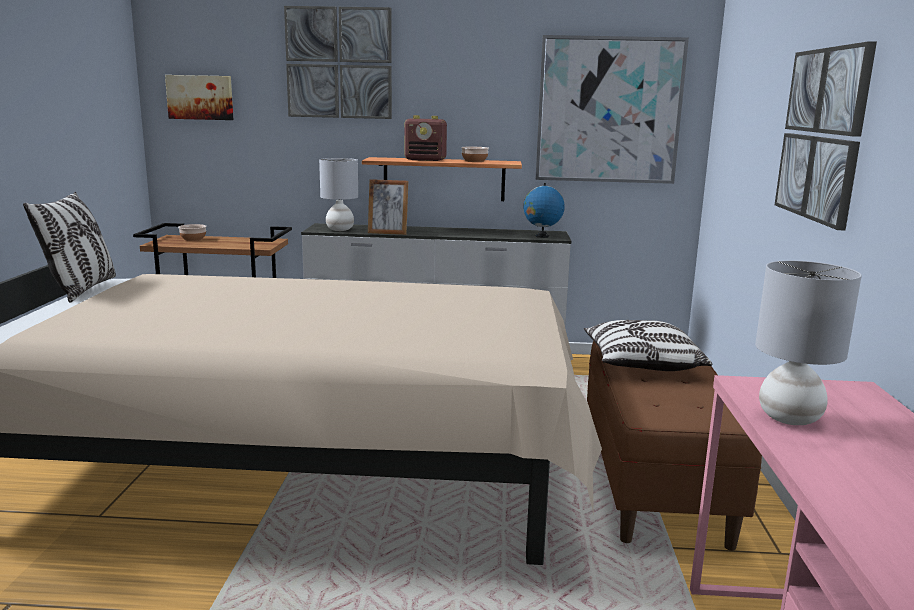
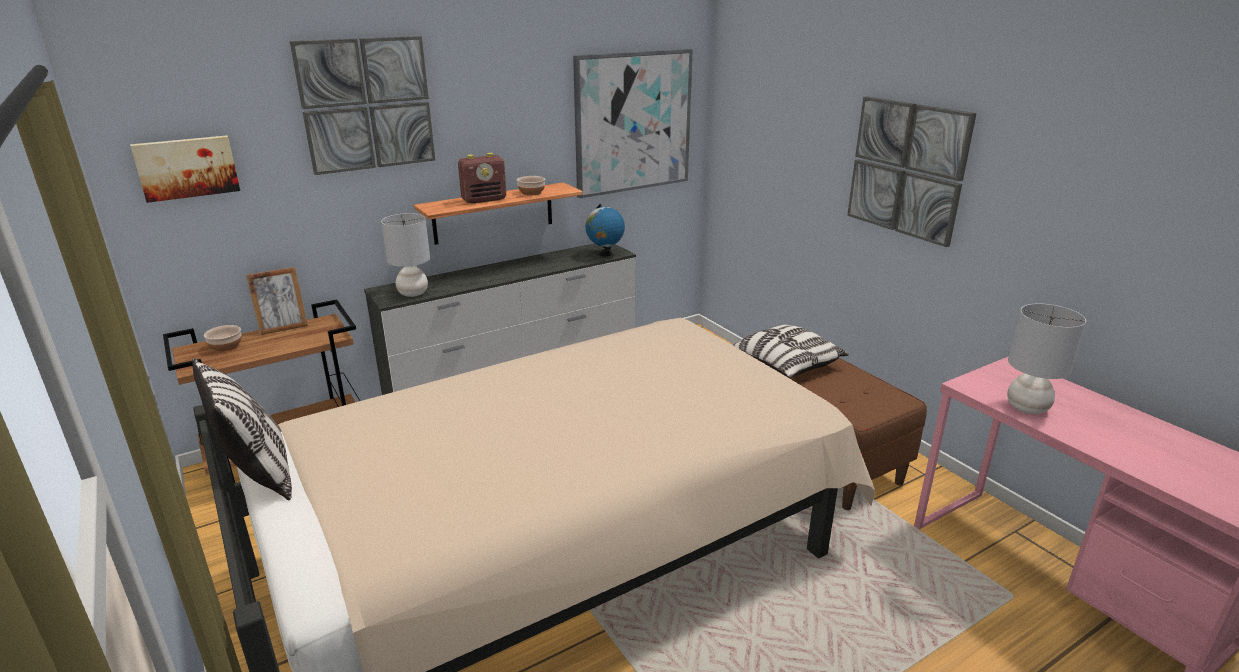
camera: 35 degrees left, 10 degrees up
picture frame [368,179,409,235] -> picture frame moved to [246,267,308,335]

